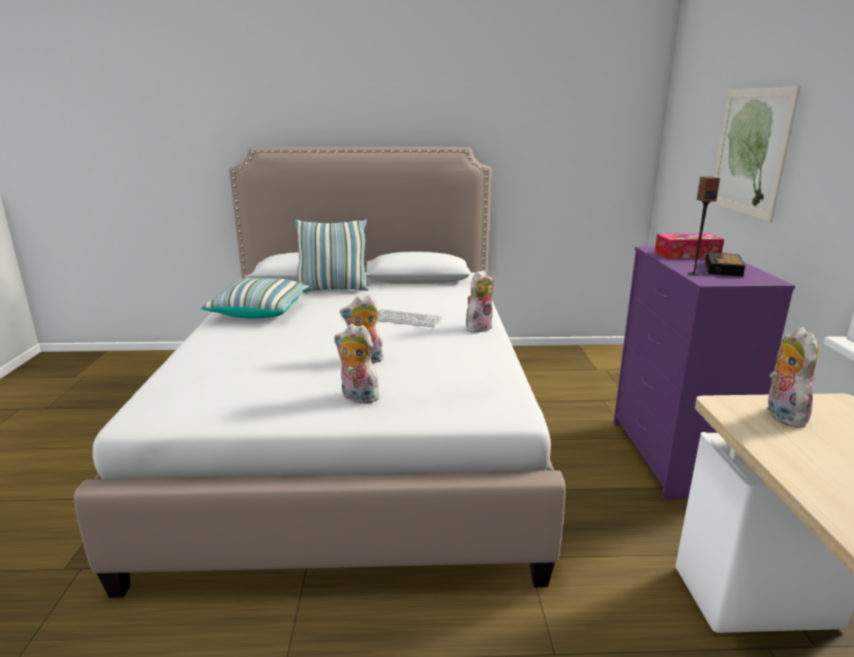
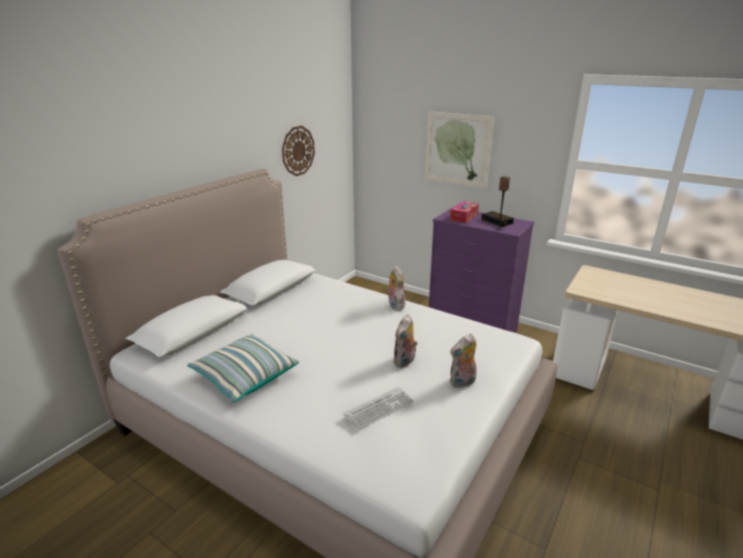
camera: 55 degrees left, 5 degrees up
pillow [295,219,369,293] -> none
keyboard [377,309,442,327] -> keyboard moved to [343,387,414,430]
plush toy [767,327,818,428] -> none
none -> wall clock [282,126,315,176]

